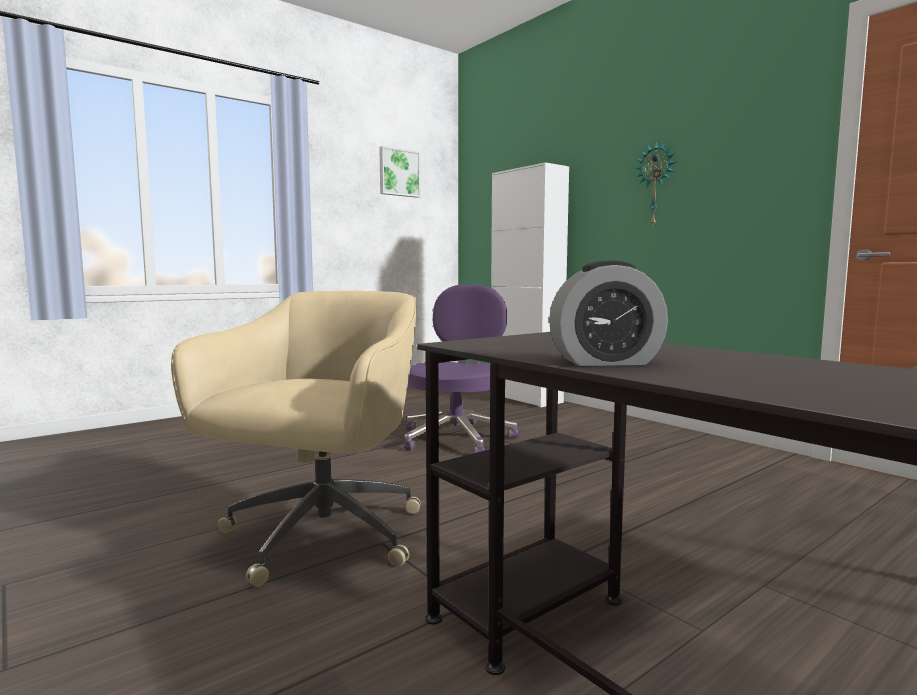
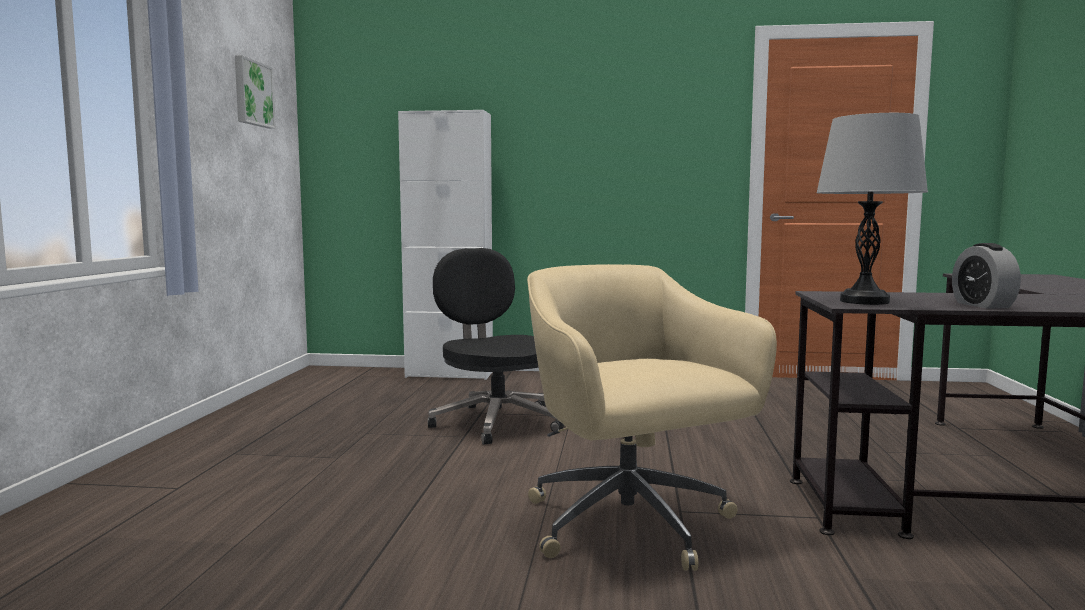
camera: 45 degrees left, 0 degrees up
purple office chair [404,284,518,453] -> black office chair [428,248,564,445]
alarm clock [549,260,668,366] -> alarm clock turned 135 degrees clockwise [952,243,1021,309]
wall clock [635,141,676,227] -> none
none -> grey table lamp [816,113,928,305]

